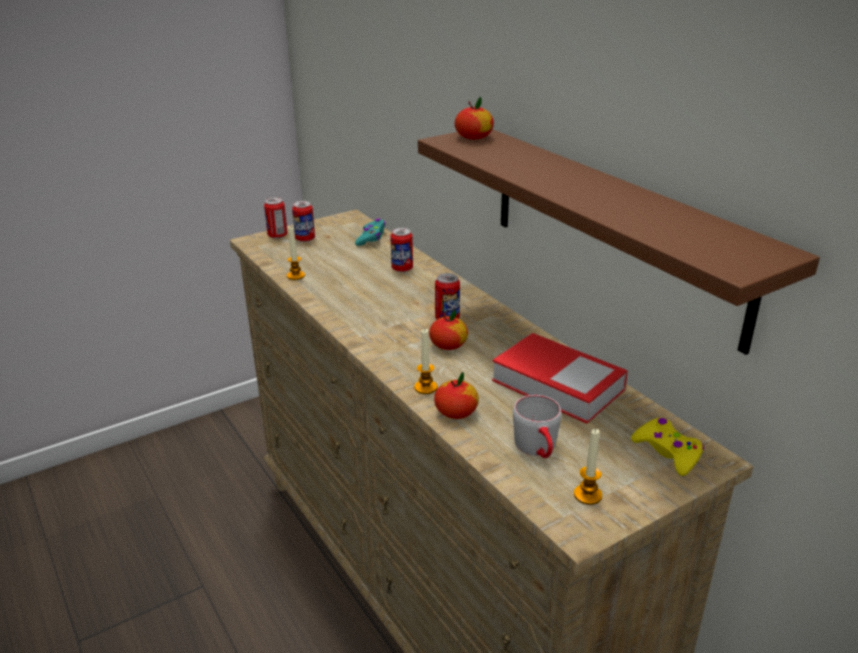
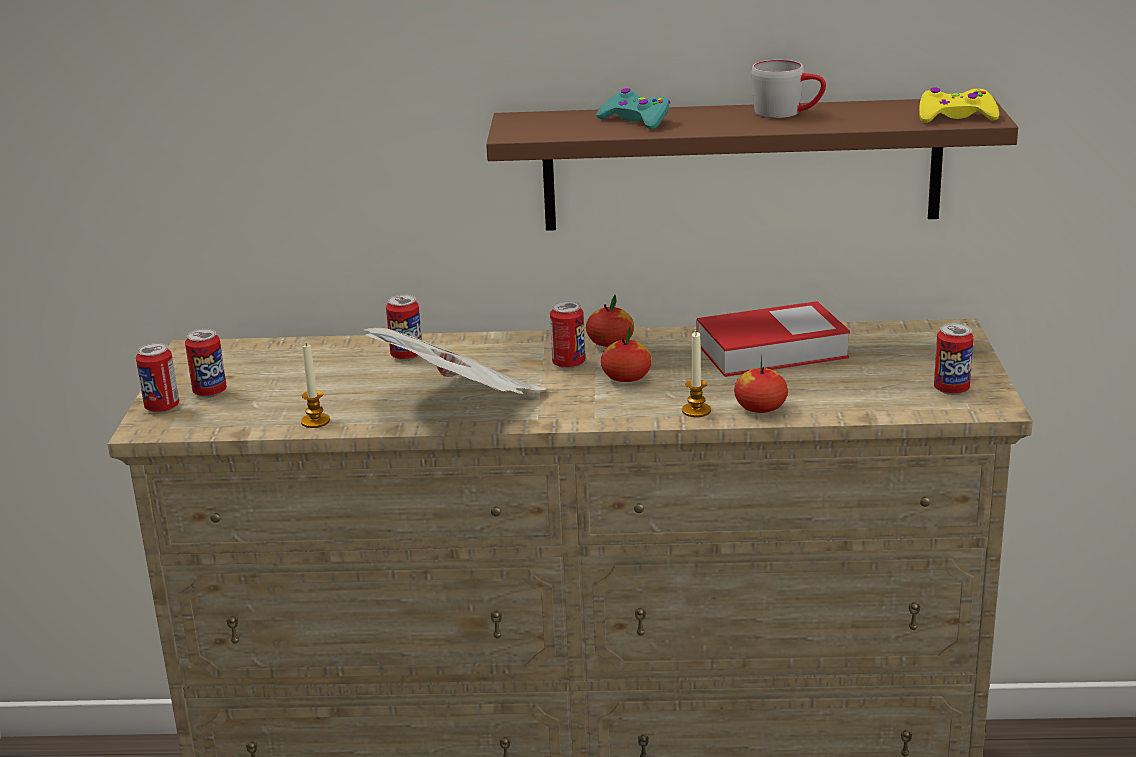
camera: 55 degrees left, 5 degrees down
turquoise game controller [355,219,385,246] -> turquoise game controller moved to [596,88,670,129]
apple [455,97,494,140] -> apple moved to [586,295,634,347]
grey mug [513,395,562,458] -> grey mug moved to [751,60,826,118]
candle [574,429,602,505] -> can [934,323,974,395]
yellow game controller [631,418,704,476] -> yellow game controller moved to [919,87,999,123]
none -> newspaper [364,328,546,394]

